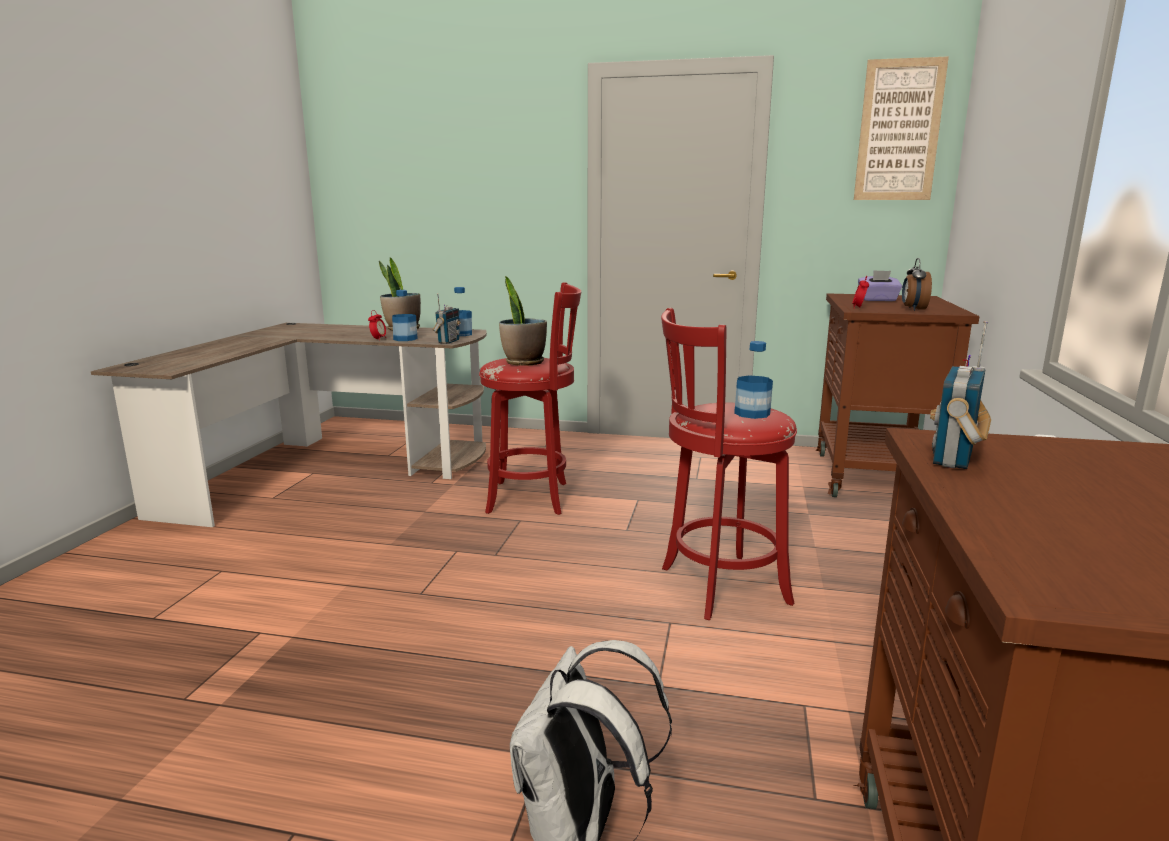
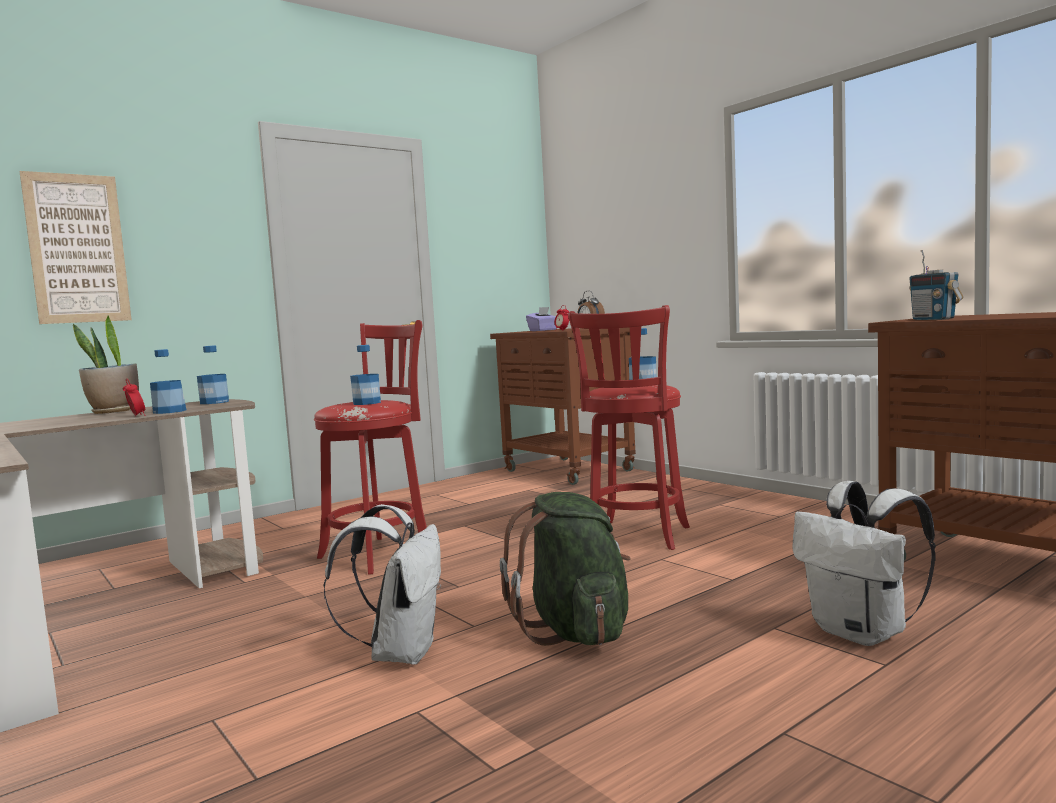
camera: 50 degrees left, 10 degrees down
radio [433,293,461,344] -> none
potted plant [499,276,547,366] -> bottle [350,345,381,405]
picture [854,56,949,200] -> picture moved to [19,171,132,324]
none -> white backpack [324,504,441,664]
none -> green backpack [500,492,631,646]

